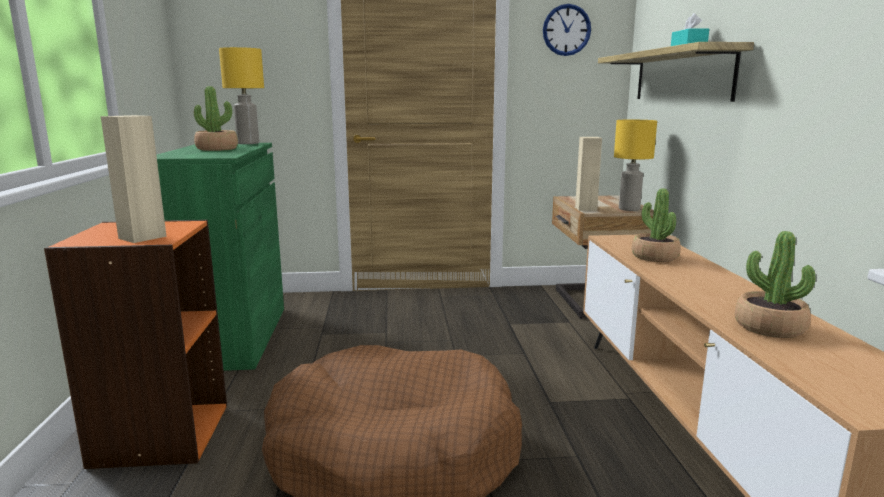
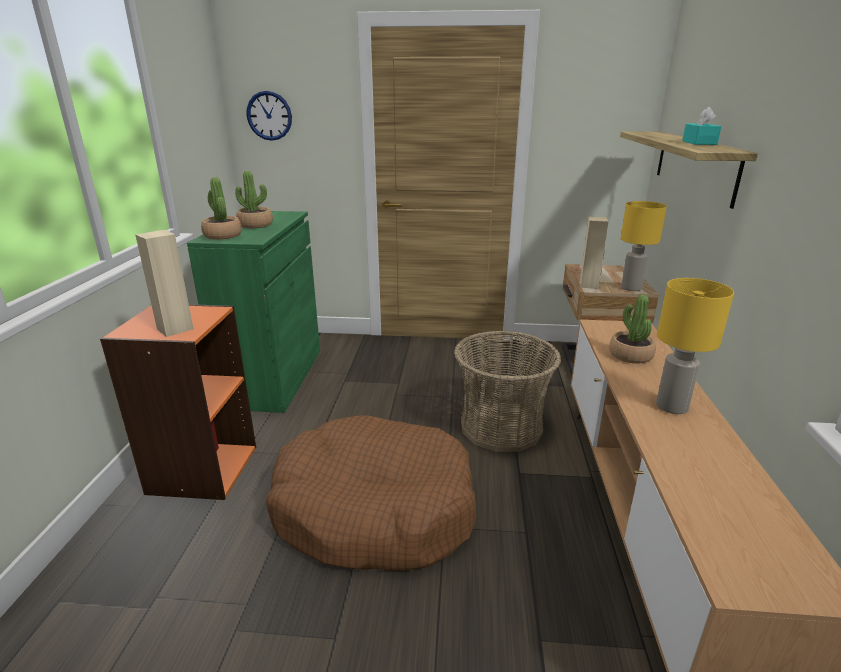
camera: 10 degrees right, 10 degrees up
yellow table lamp [219,47,264,144] -> yellow table lamp moved to [656,278,734,414]
wall clock [543,4,591,56] -> wall clock moved to [247,91,292,141]
potted plant [735,231,815,338] -> potted plant moved to [201,177,242,240]
none -> basket [454,331,561,452]

